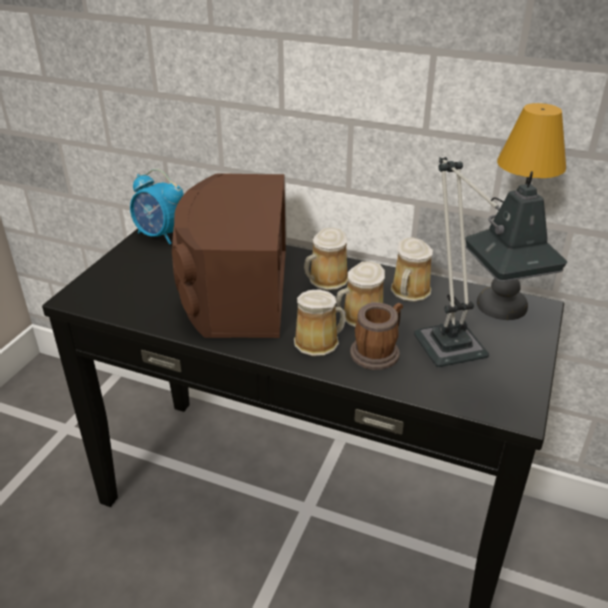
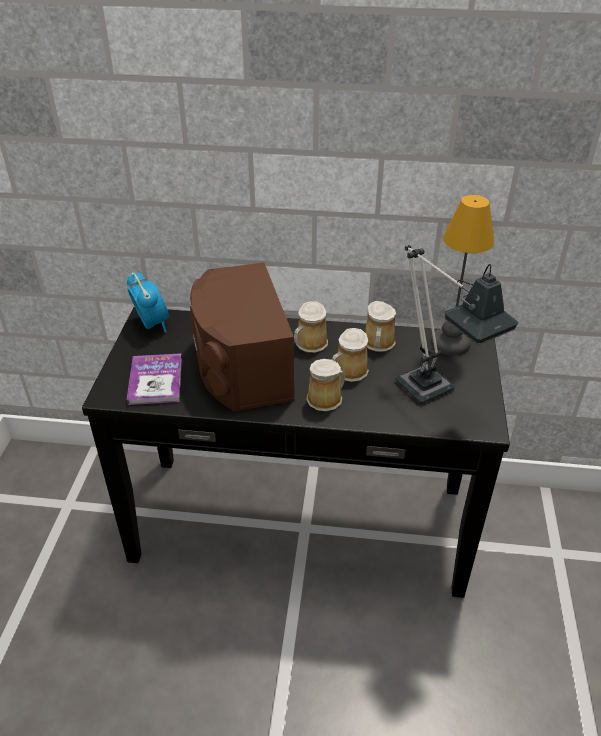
camera: 15 degrees left, 5 degrees up
alarm clock [130,169,184,244] -> alarm clock turned 135 degrees counterclockwise [127,271,169,332]
mug [350,302,403,370] -> none
none -> book [127,353,182,405]

